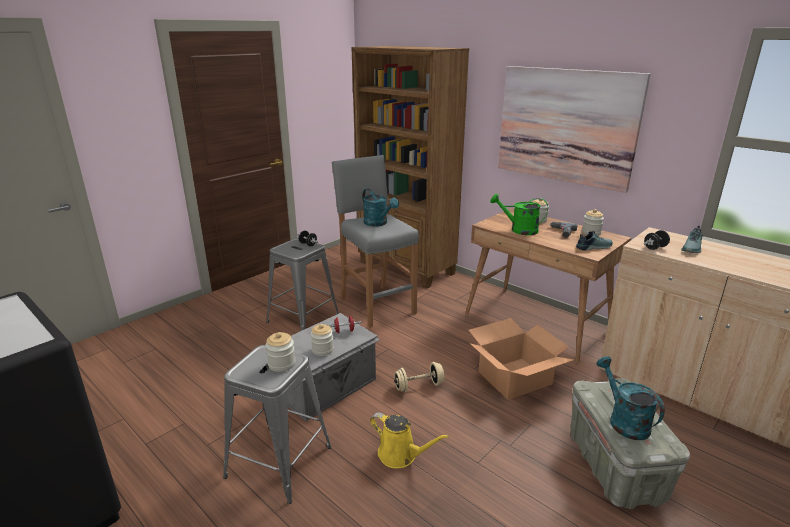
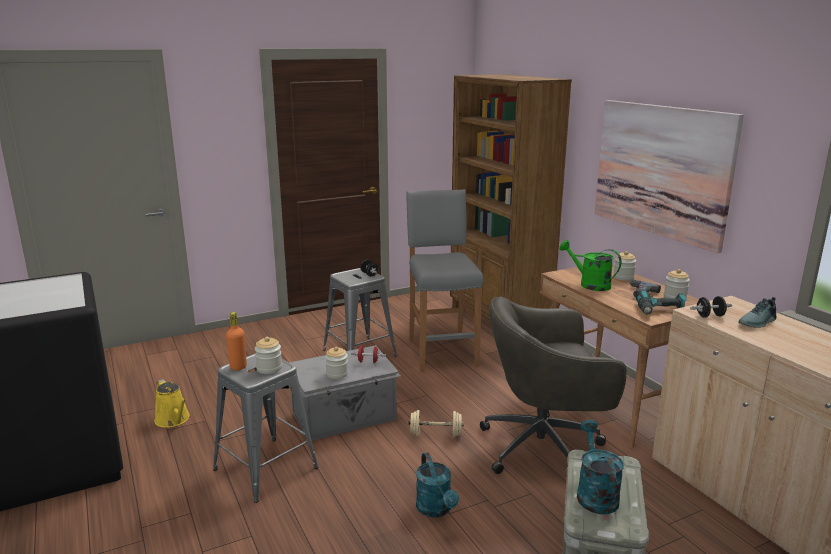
camera: 20 degrees right, 5 degrees down
turquoise watering can [362,189,399,227] -> turquoise watering can moved to [416,453,459,517]
yellow watering can [370,412,449,469] -> yellow watering can moved to [154,379,190,428]
cardboard box [468,318,573,400] -> grey office chair [480,297,627,474]
shoe [576,231,613,251] -> power drill [636,290,687,314]
none -> orange bottle [226,312,247,371]

